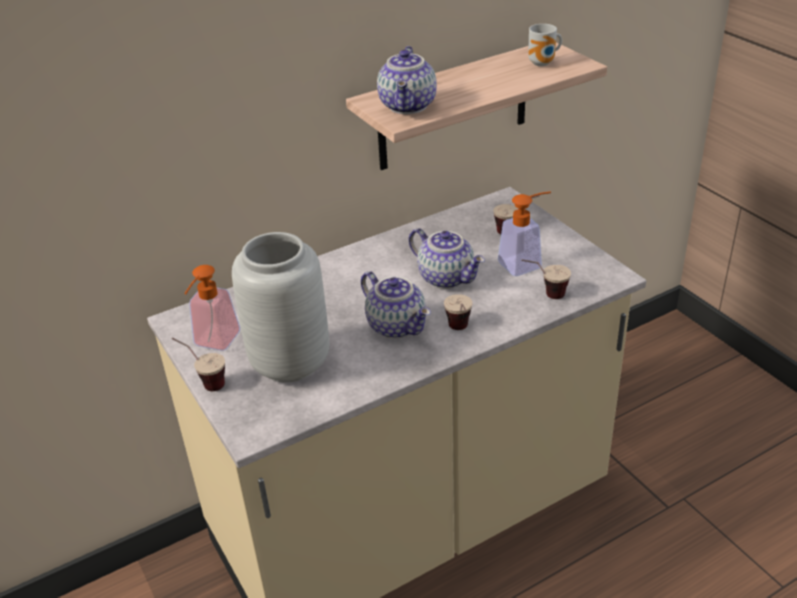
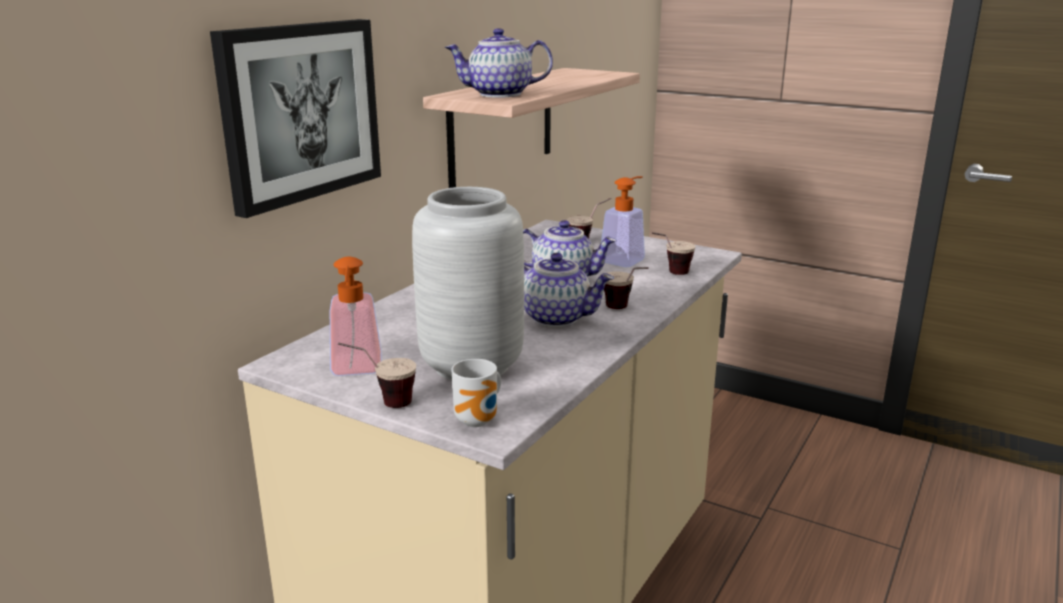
camera: 30 degrees left, 15 degrees down
teapot [377,46,437,114] -> teapot turned 105 degrees clockwise [445,28,553,98]
mug [528,24,562,66] -> mug moved to [451,359,501,427]
none -> picture [210,19,381,218]

